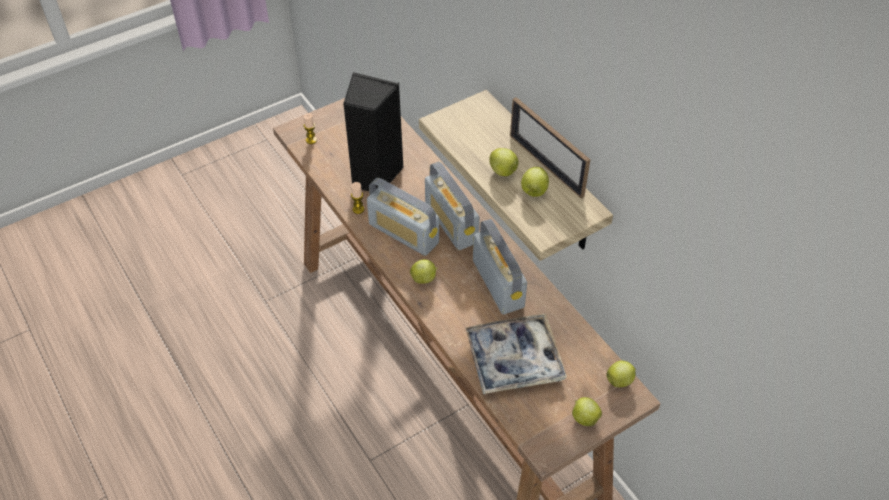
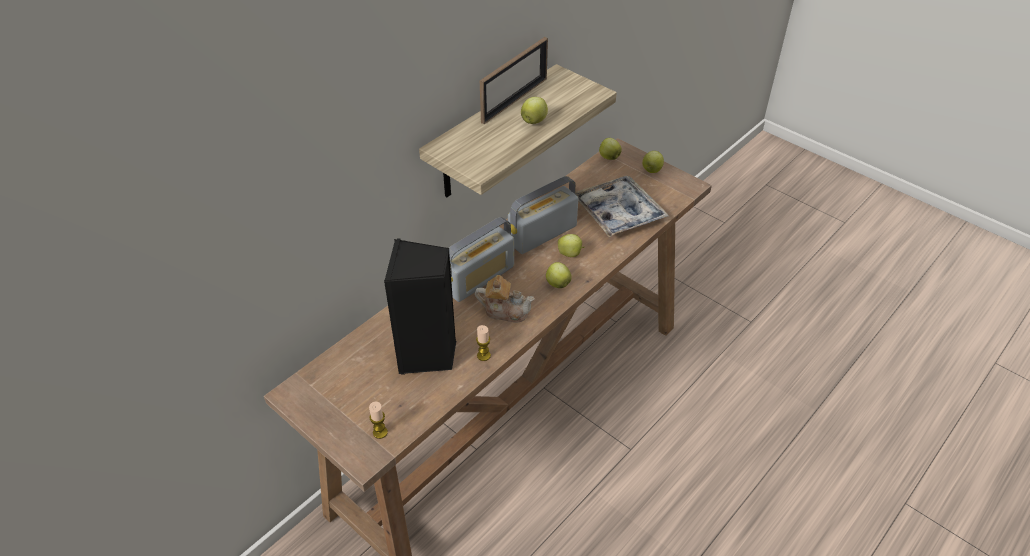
camera: 105 degrees left, 5 degrees down
radio [367,178,439,256] -> teapot [475,275,535,323]
apple [521,167,549,197] -> apple moved to [558,234,585,257]

